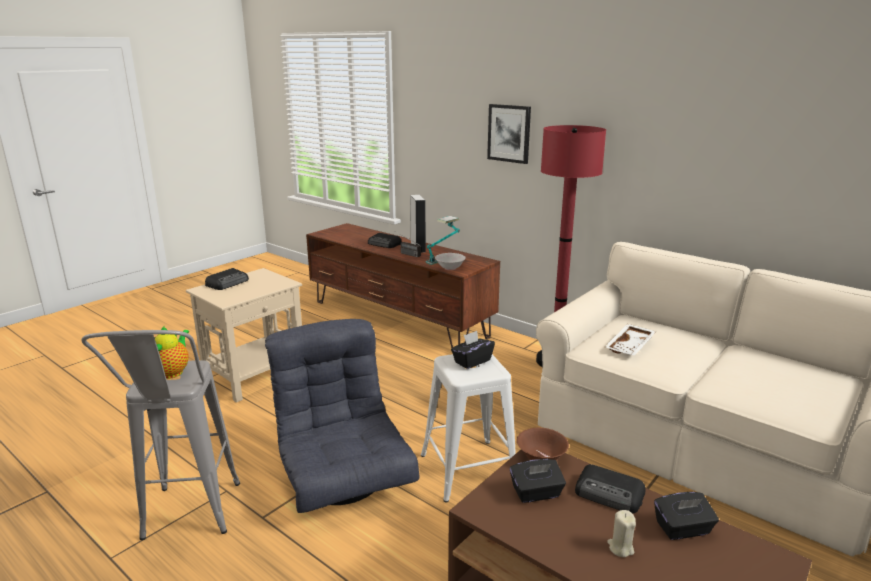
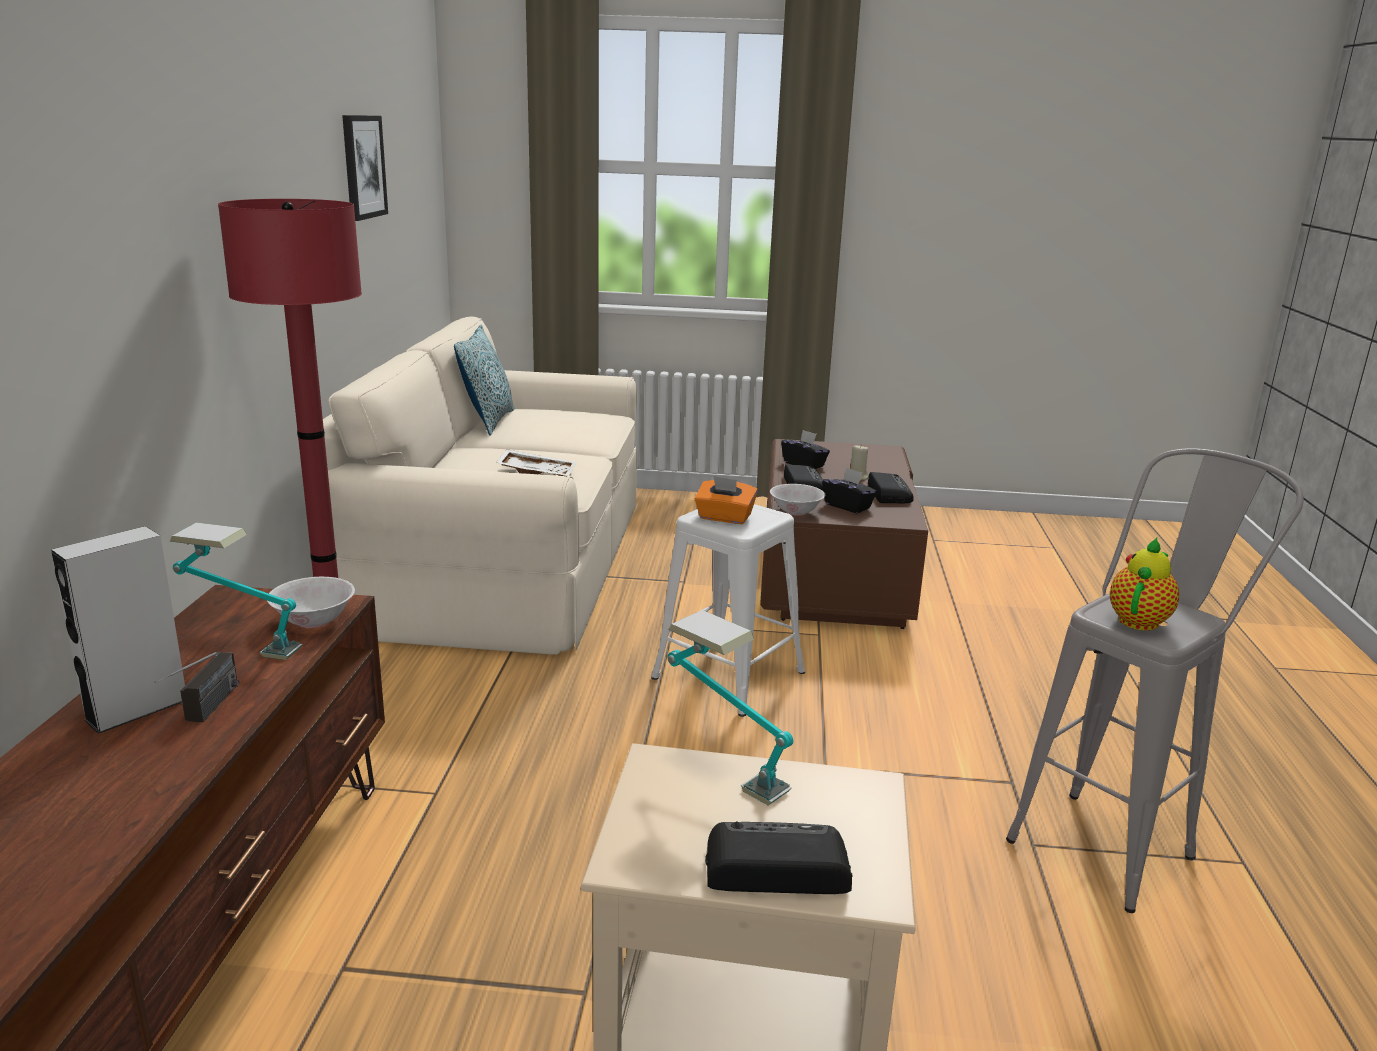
camera: 125 degrees left, 0 degrees up
teapot [154,326,189,379] -> teapot turned 150 degrees clockwise [1110,537,1179,631]
grey armchair [265,319,420,513] -> none
radio [368,233,401,248] -> radio moved to [868,472,914,503]
black tissue box [451,331,495,369] -> orange tissue box [694,476,758,524]
picture [487,104,531,164] -> picture moved to [342,115,388,221]
brown bowl [517,428,569,460] -> white bowl [770,484,825,516]
none -> pillow [454,325,514,436]
none -> table lamp [667,610,793,806]

